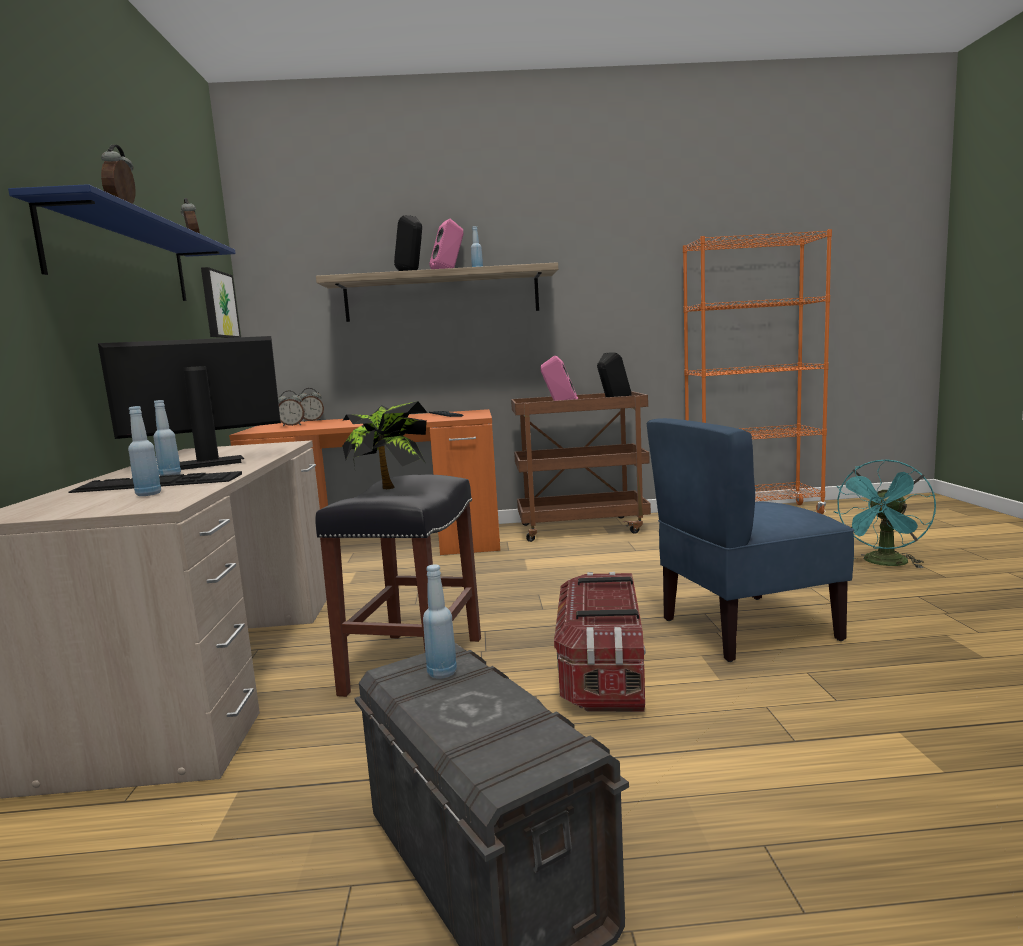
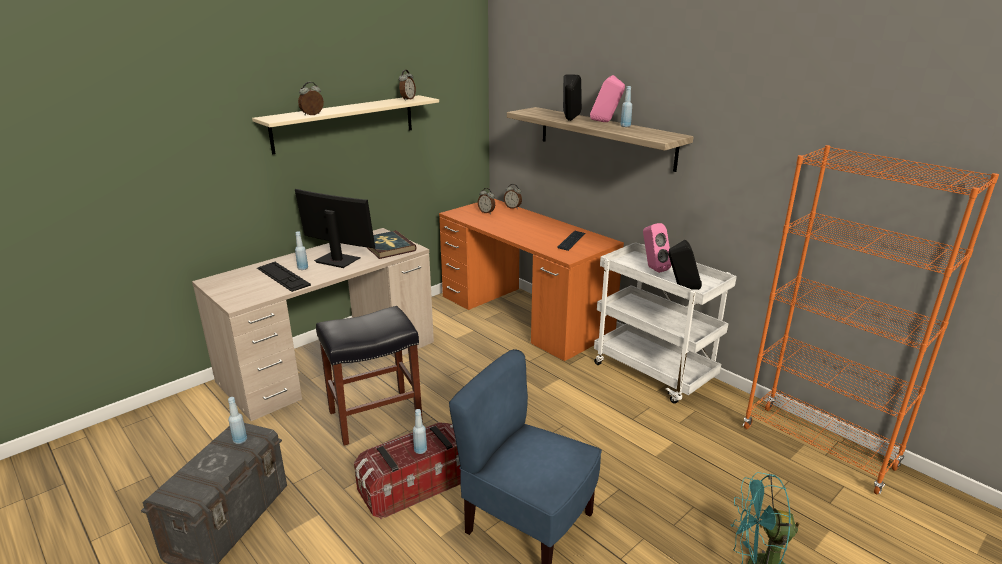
camera: 50 degrees right, 15 degrees up
blue shelf [8,184,236,301] -> beige shelf [252,95,439,154]
blue bottle [128,406,161,496] -> blue bottle moved to [413,409,427,454]
picture [201,267,241,338] -> none
potted plant [342,401,427,489] -> none
brown cart [511,391,651,542] -> white cart [594,242,737,404]
none -> book [366,231,417,259]

